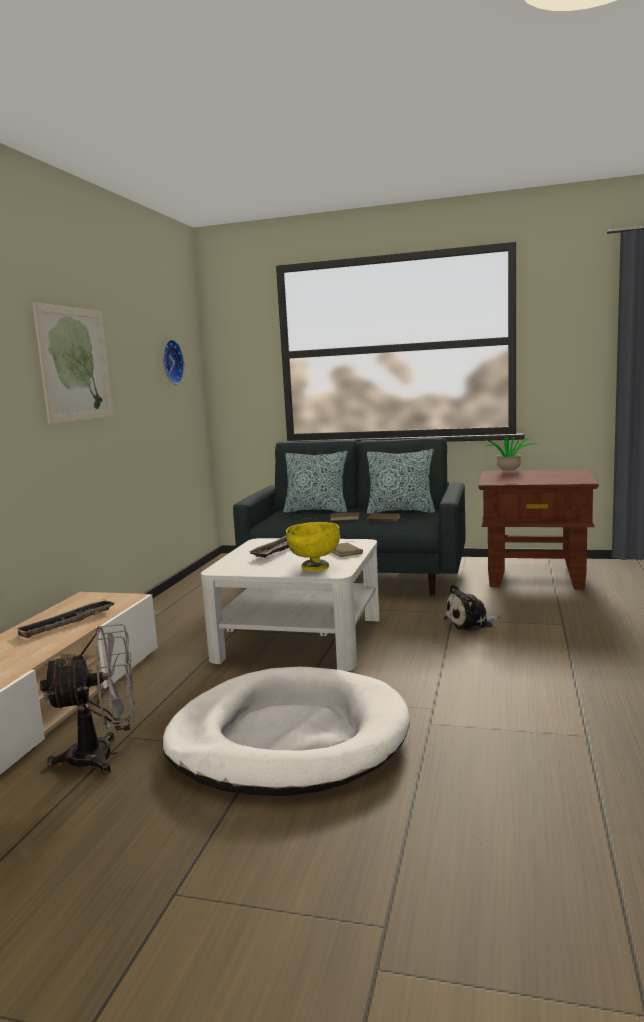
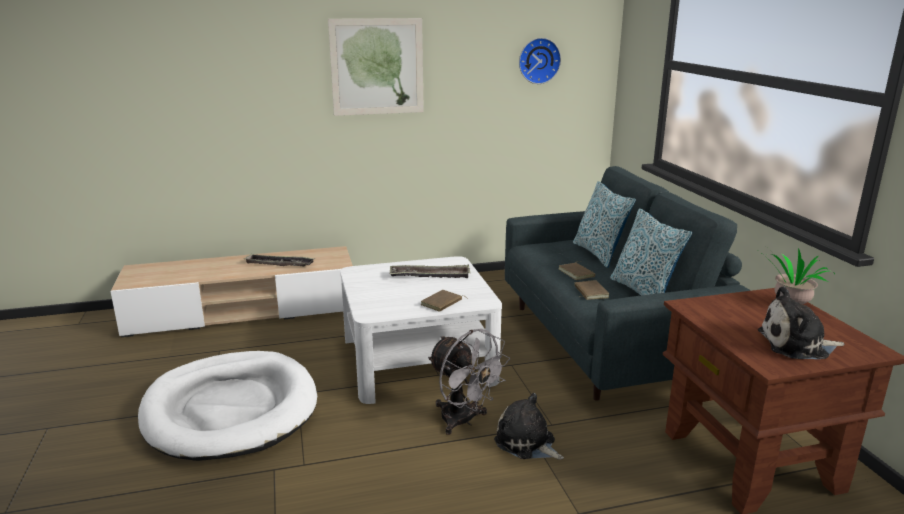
camera: 60 degrees right, 10 degrees up
grey fan [40,624,135,774] -> grey fan moved to [428,329,510,435]
yellow bowl [286,522,340,571] -> none
none -> plush toy [758,286,845,359]

